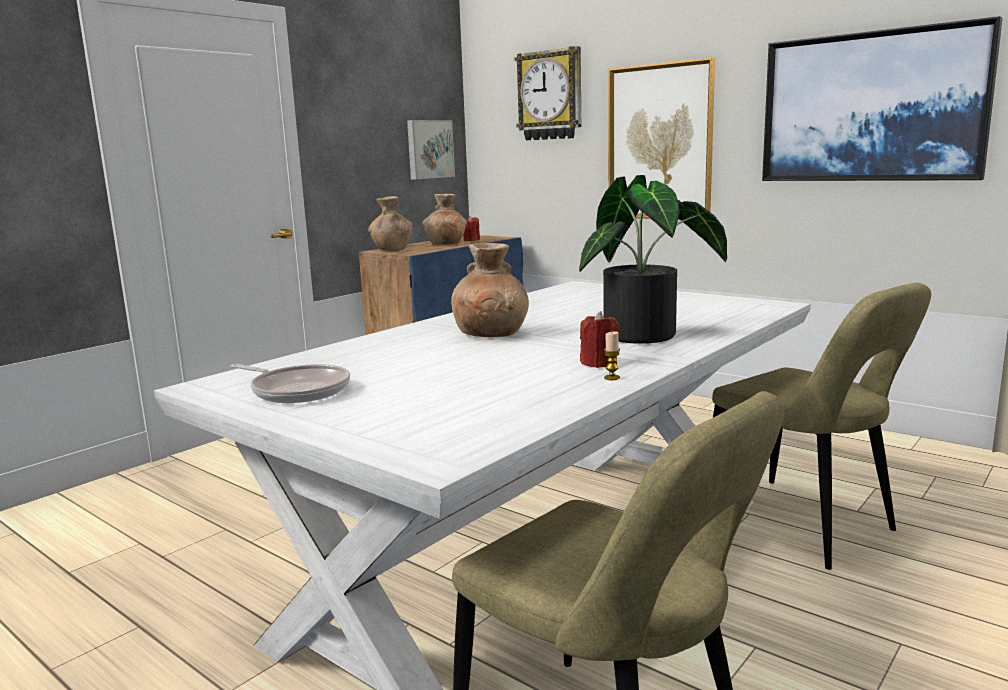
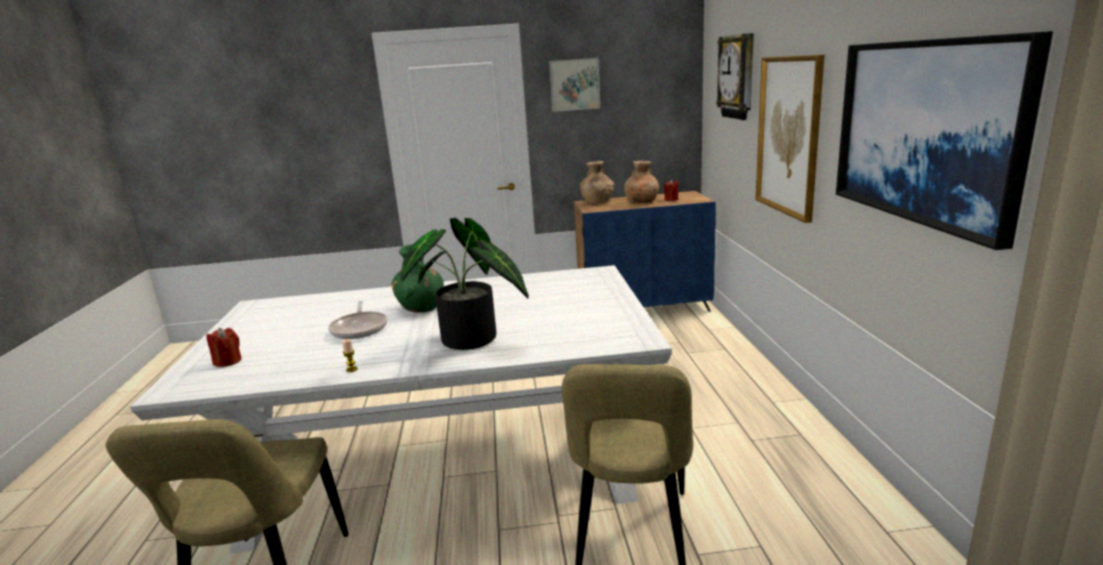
camera: 45 degrees right, 5 degrees up
frying pan [230,364,350,403] -> frying pan moved to [328,301,388,339]
picture [407,120,455,179] -> picture moved to [549,58,600,112]
brown vase [451,243,529,337] -> green vase [391,244,444,313]
red candle [580,311,620,368] -> red candle moved to [206,328,242,367]

